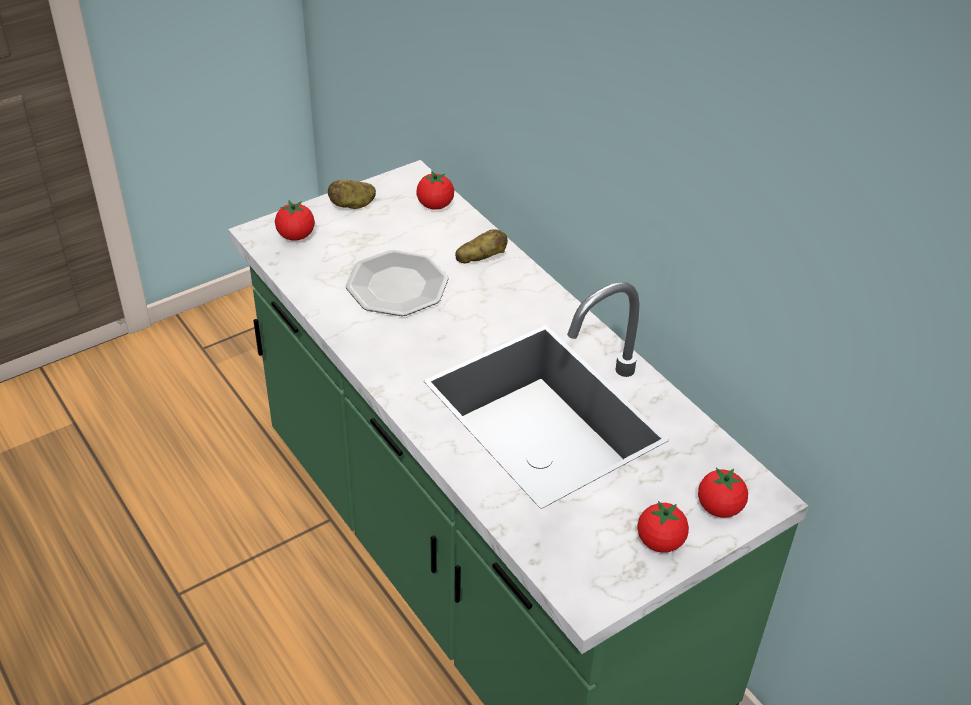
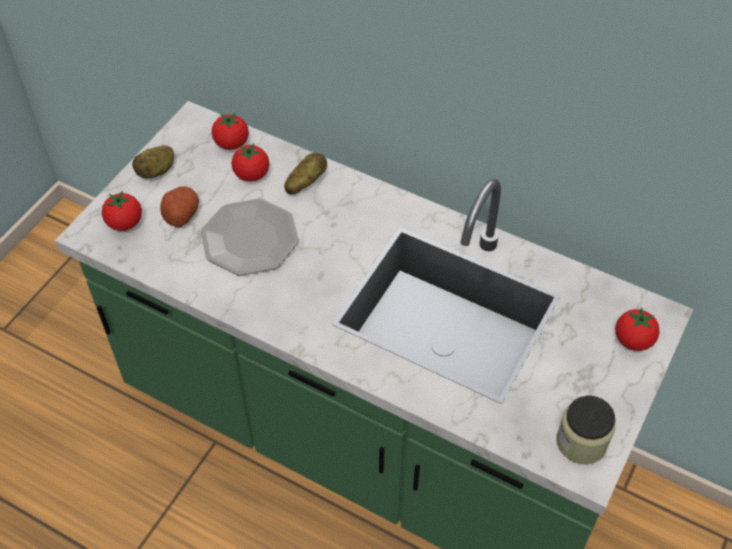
camera: 25 degrees left, 10 degrees up
tomato [637,501,689,553] -> tomato moved to [231,143,269,182]
none -> potato [160,186,199,227]
none -> jar [557,396,615,465]

